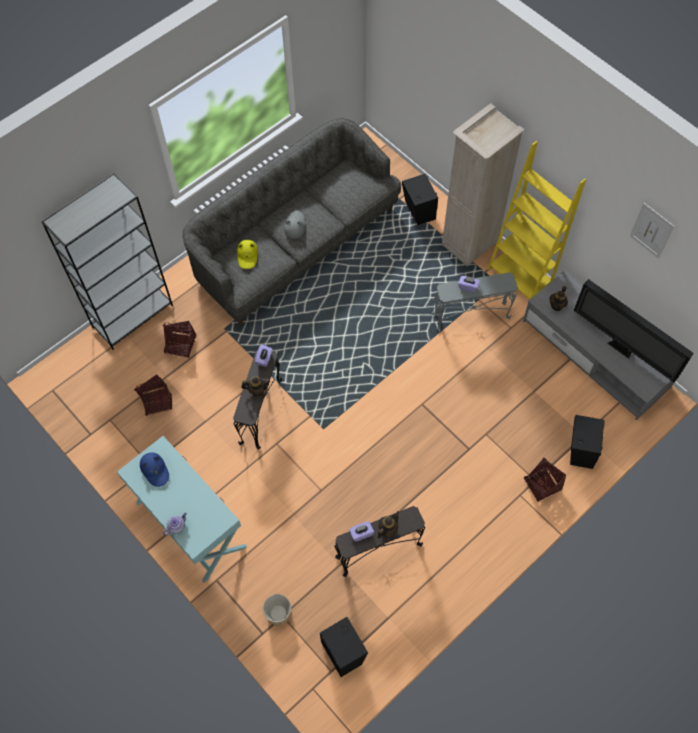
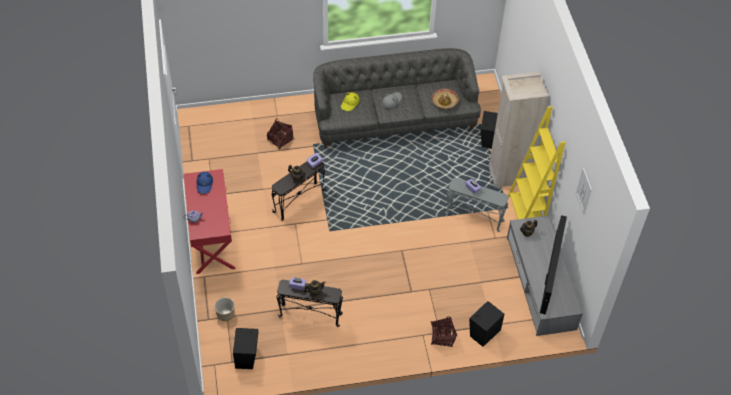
camera: 30 degrees right, 10 degrees down
grey bookcase [42,173,173,350] -> none
turquoise console table [117,436,247,583] -> red console table [184,169,235,274]
basket [134,374,172,416] -> none
television [574,279,694,382] -> television turned 150 degrees counterclockwise [540,215,567,315]
none -> hat [432,89,459,109]

